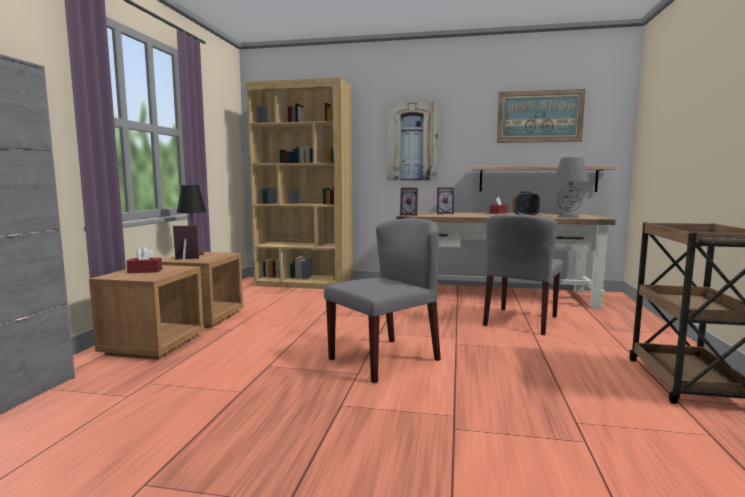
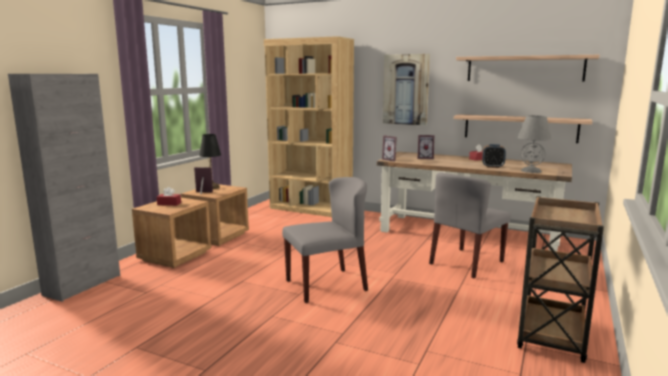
camera: 15 degrees right, 5 degrees up
picture [497,89,585,143] -> shelf [456,55,599,82]

